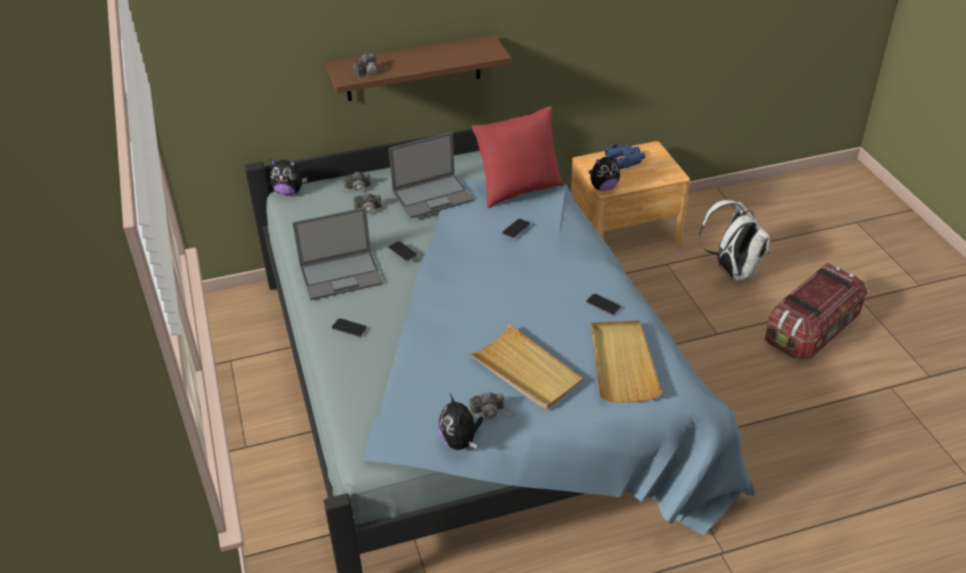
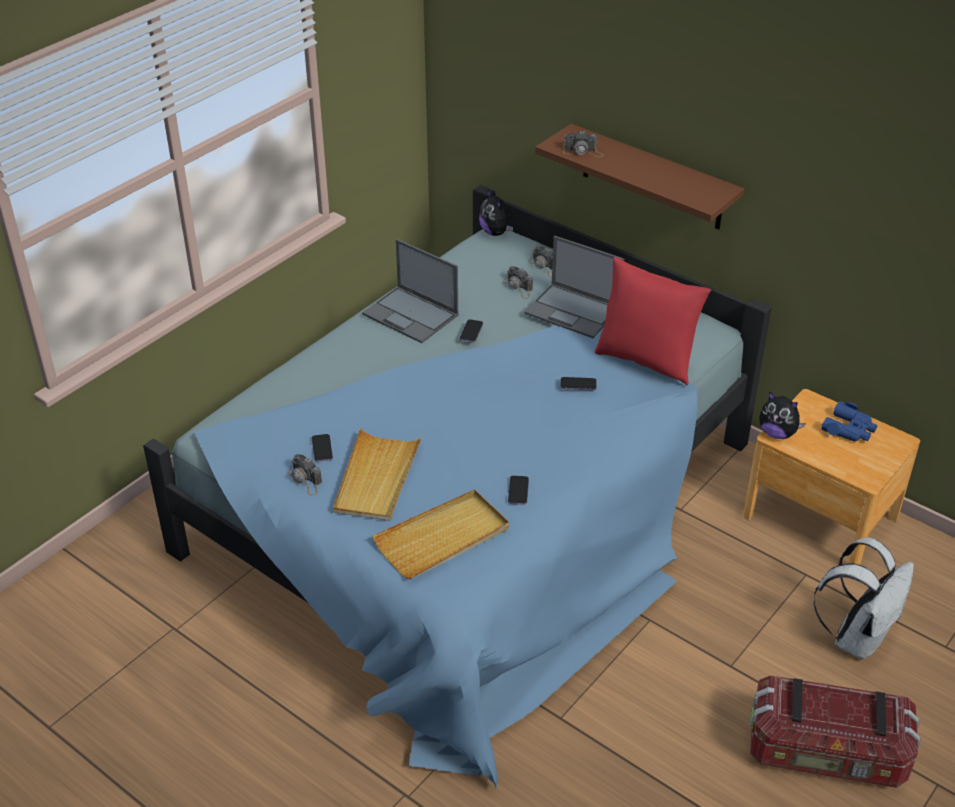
camera: 55 degrees right, 0 degrees up
phone [332,318,367,337] -> phone moved to [312,434,333,462]
plush toy [438,394,483,450] -> none

